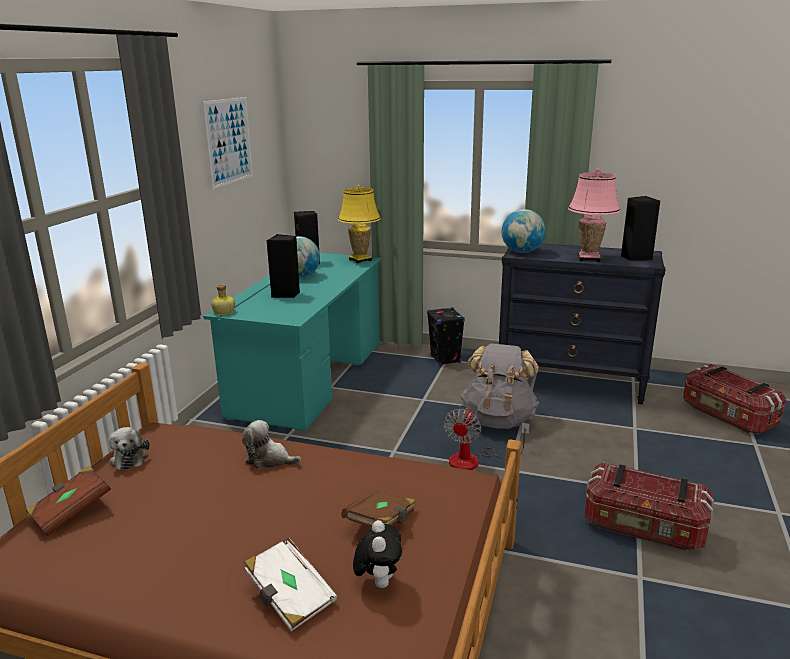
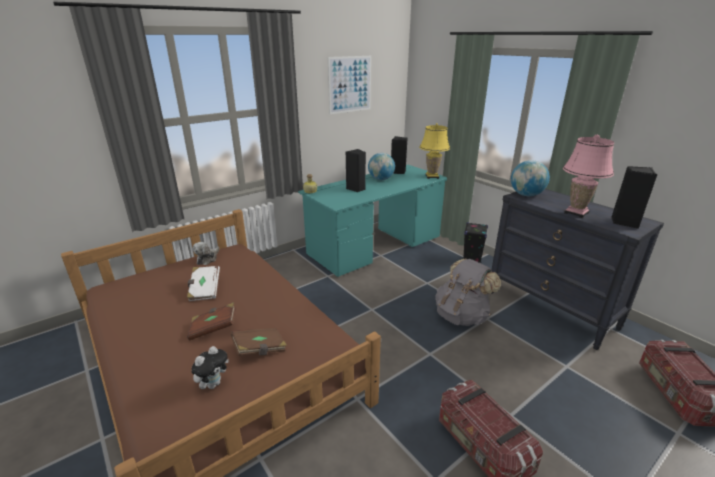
camera: 35 degrees right, 5 degrees up
brown book [26,465,111,536] -> brown book moved to [187,303,236,340]
plush toy [242,420,301,469] -> none
white book [244,538,337,631] -> white book moved to [187,266,220,301]
fan [443,408,530,470] -> none

